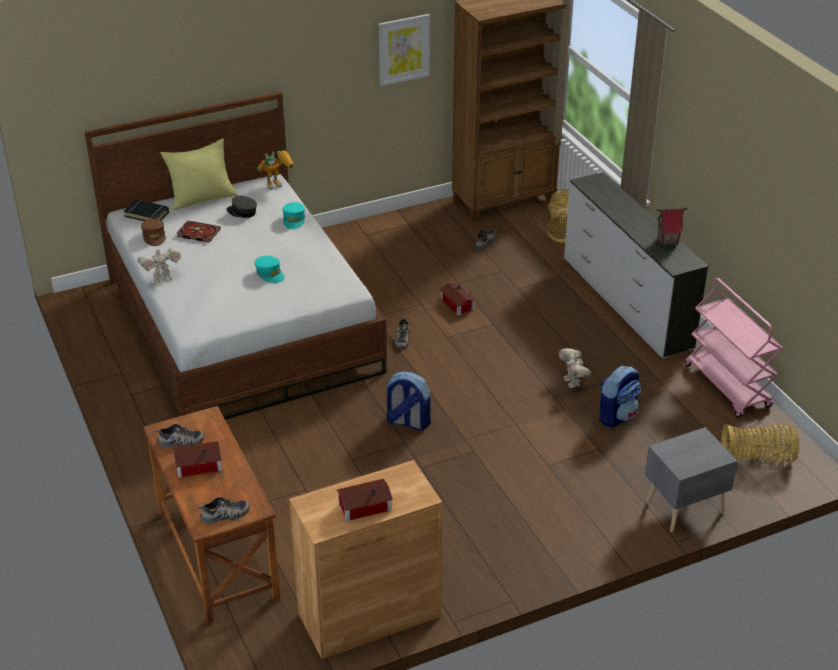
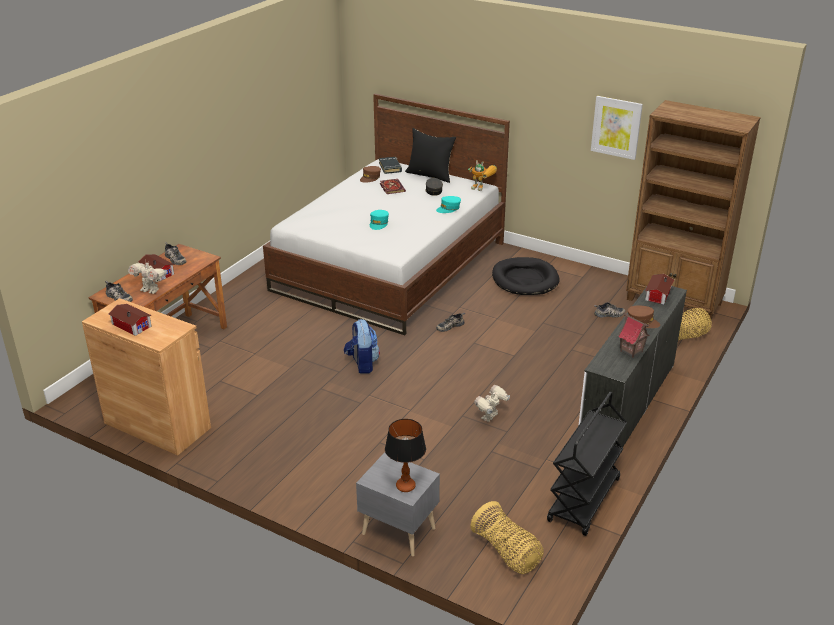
camera: 55 degrees right, 5 degrees down
toy robot [137,248,181,284] -> toy robot moved to [128,260,167,294]
yellow pillow [160,138,238,210] -> black pillow [405,128,456,183]
toy house [439,283,476,316] -> toy house moved to [645,274,674,304]
backpack [599,366,641,428] -> none
pink cart [685,278,783,417] -> black cart [547,391,627,536]
none -> table lamp [385,419,426,492]
none -> black dog bed [492,257,560,295]
none -> brown cap [628,306,660,328]

